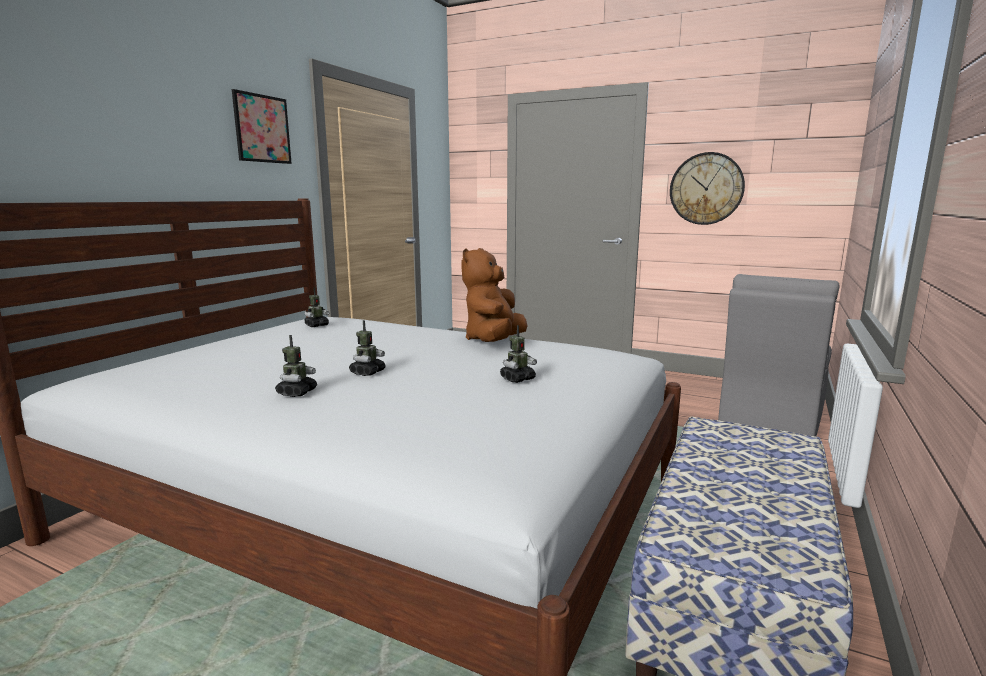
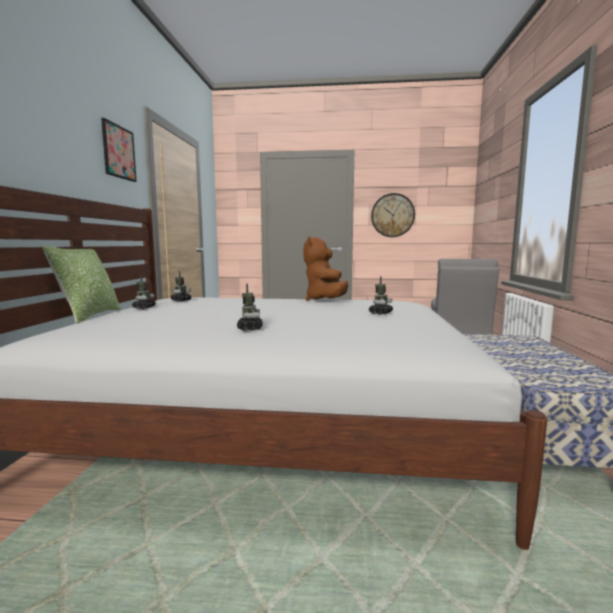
camera: 20 degrees left, 5 degrees down
toy robot [349,320,386,376] -> toy robot moved to [132,275,156,309]
none -> pillow [42,245,121,324]

